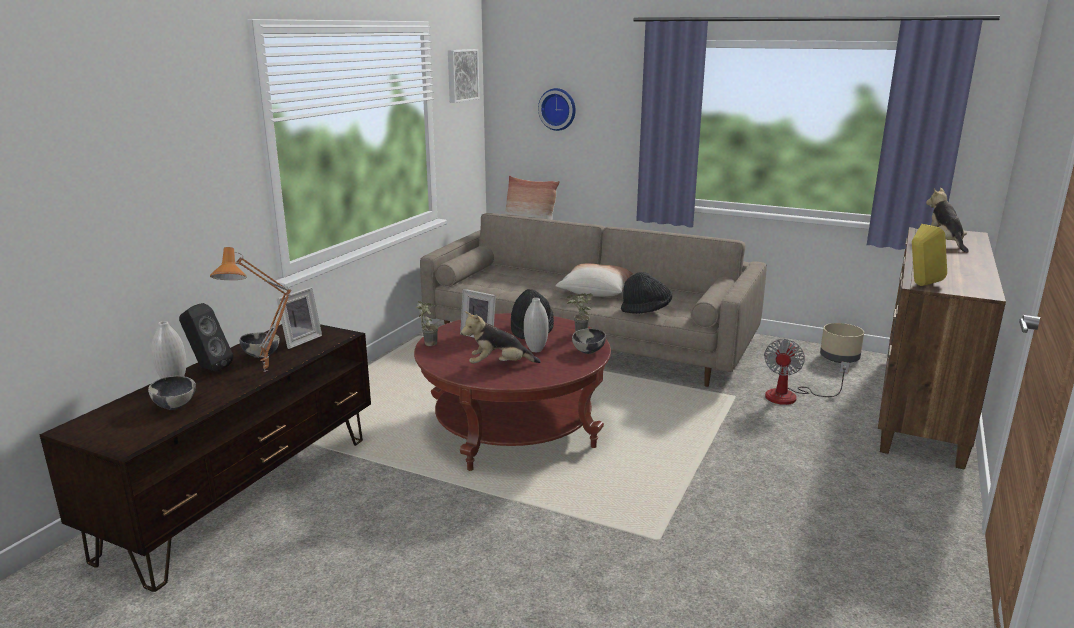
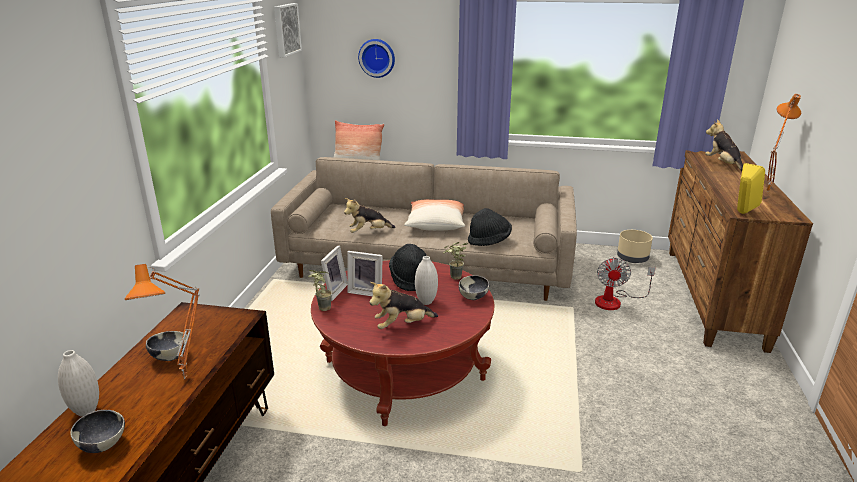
camera: 15 degrees left, 5 degrees up
black speaker [179,303,233,372] -> none
picture frame [276,287,322,349] -> picture frame moved to [321,245,348,301]
none -> plush toy [344,198,396,233]
none -> orange table lamp [767,94,801,193]

